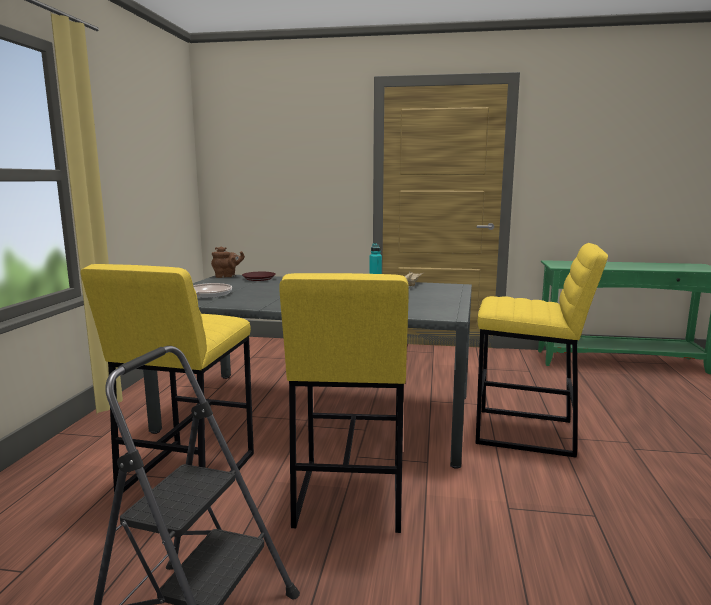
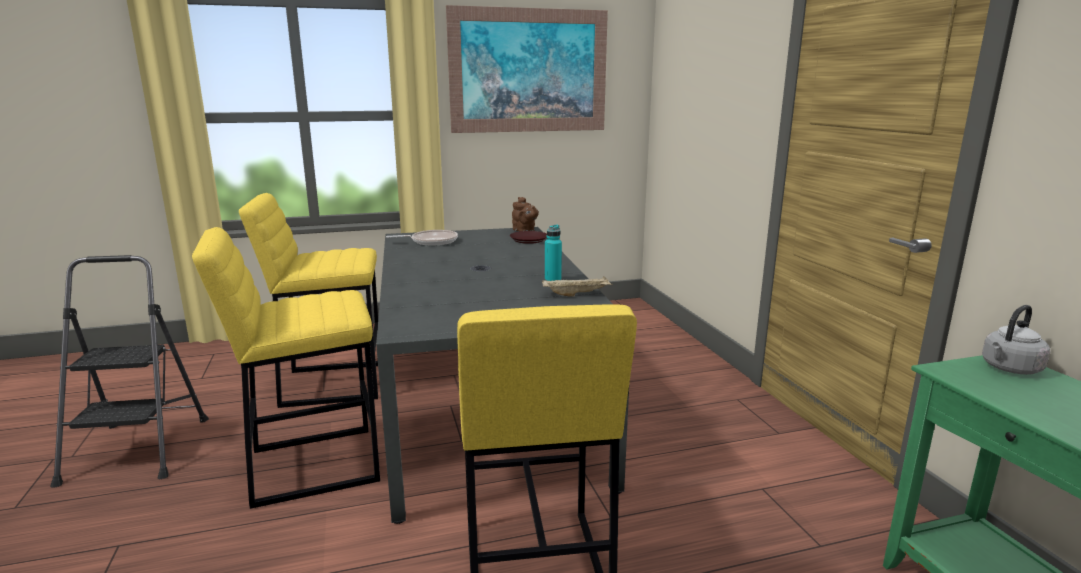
camera: 65 degrees right, 5 degrees up
none -> picture [446,5,608,133]
none -> grey kettle [982,305,1050,375]

